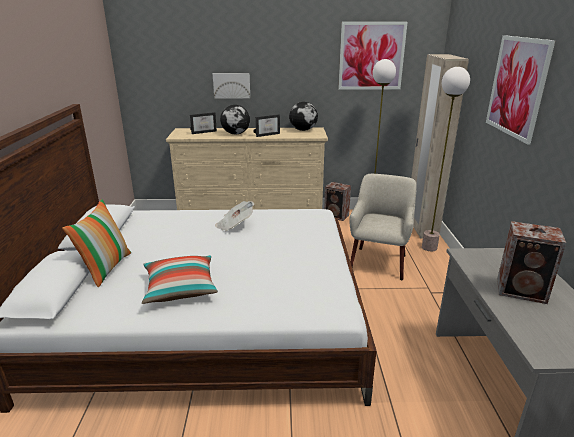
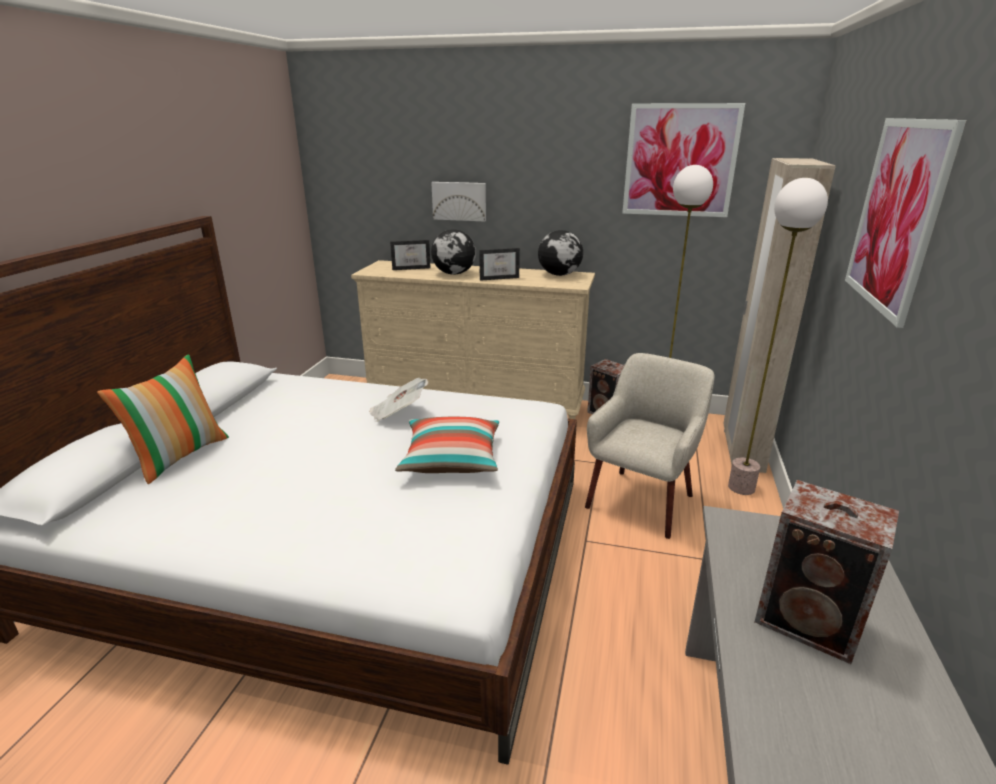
camera: 15 degrees right, 0 degrees up
pillow [142,255,218,304] -> pillow moved to [395,417,499,473]

